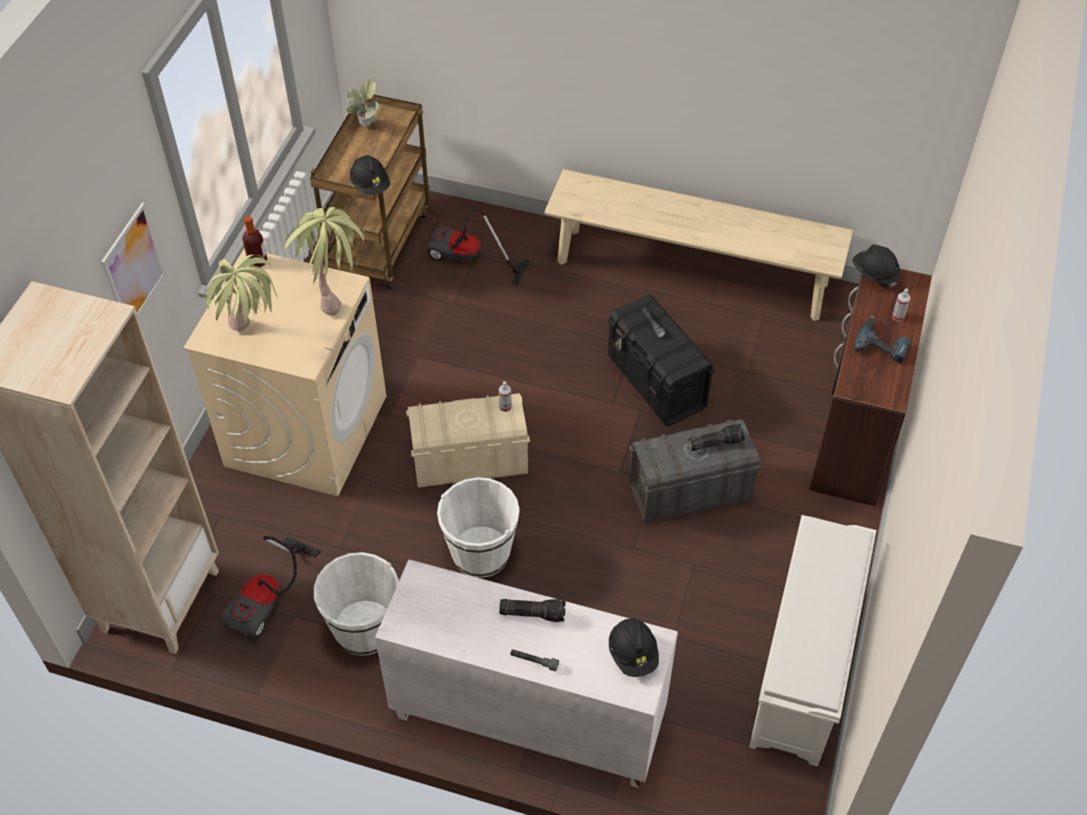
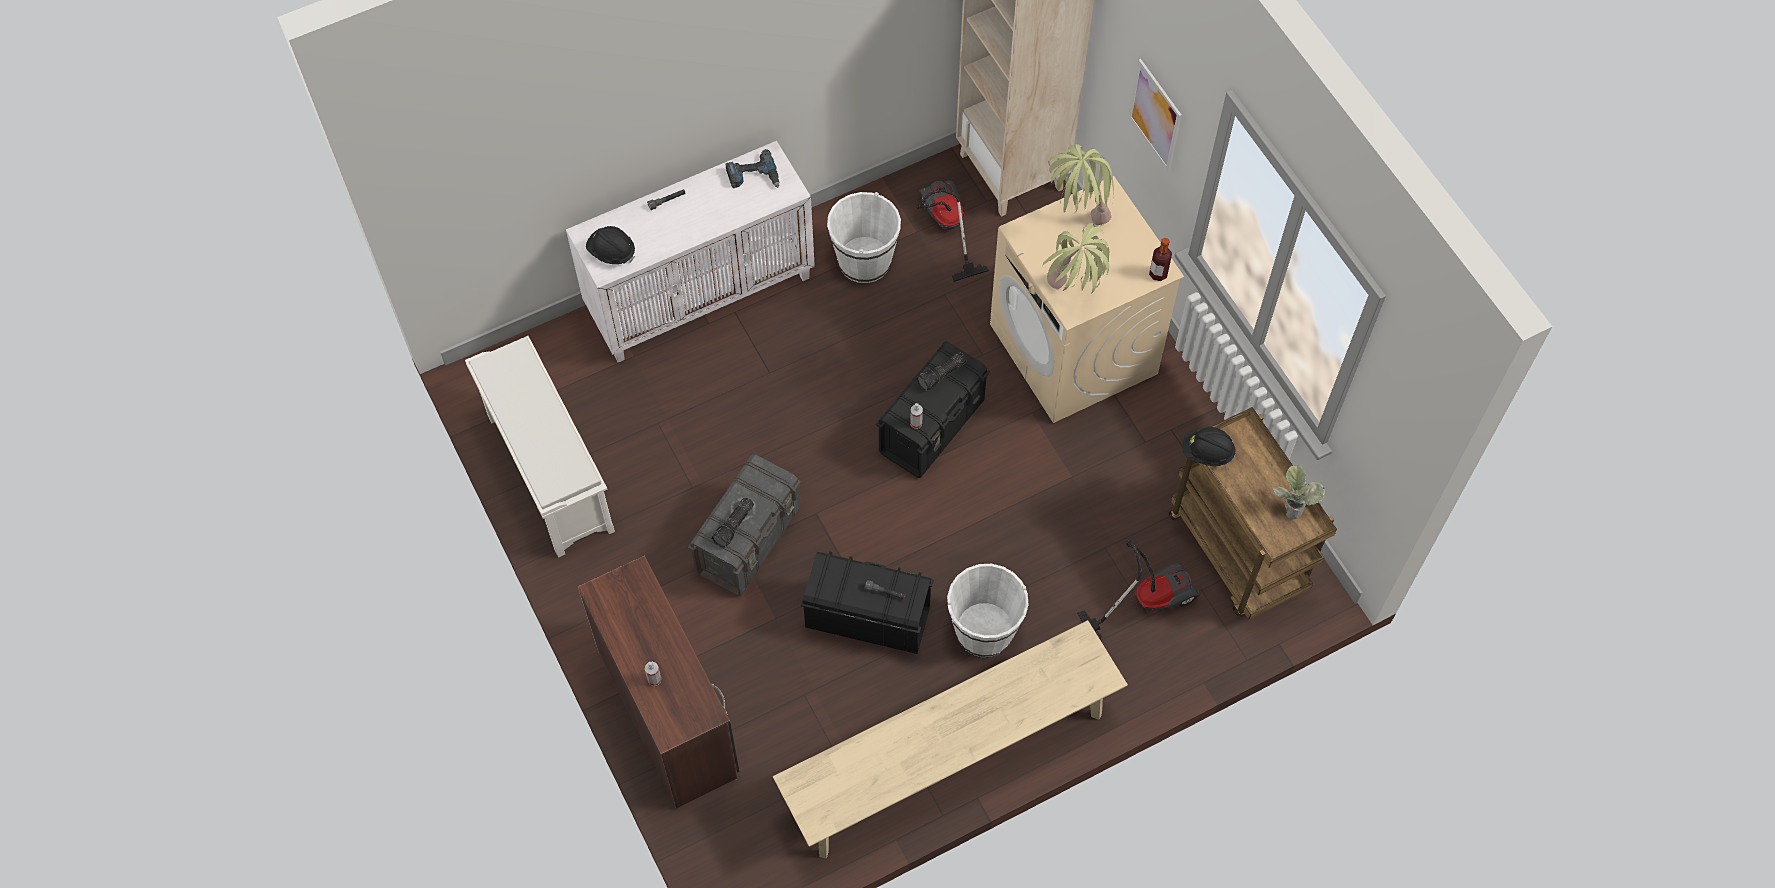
camera: 135 degrees right, 10 degrees up
beige storage box [406,393,530,488] -> black storage box [876,342,990,478]
white bucket [437,477,520,578] -> white bucket moved to [947,564,1029,657]
flashlight [499,599,566,622] -> flashlight moved to [916,353,966,391]
black hard hat [852,245,900,288] -> none
power drill [853,316,912,364] -> power drill moved to [726,149,779,188]

